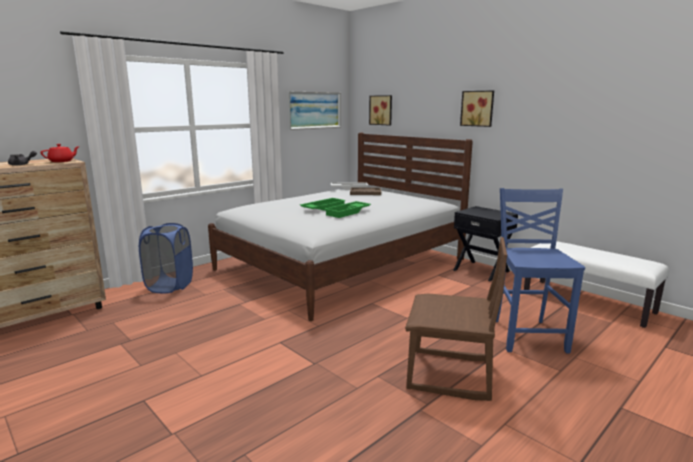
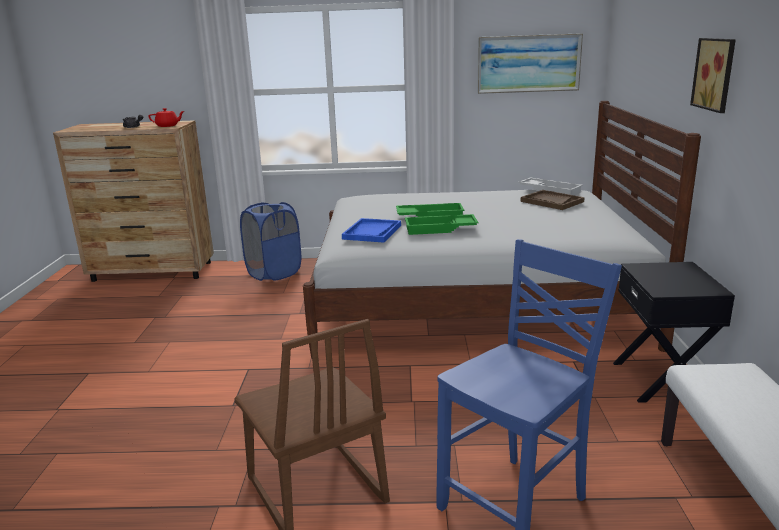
camera: 45 degrees right, 5 degrees up
picture [369,95,392,126] -> none
none -> blue tray [342,218,401,243]

